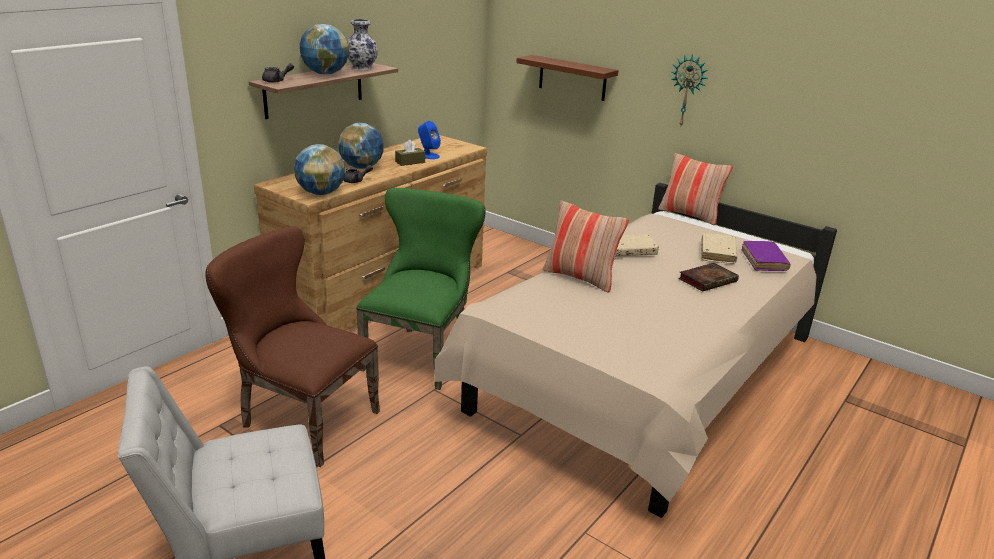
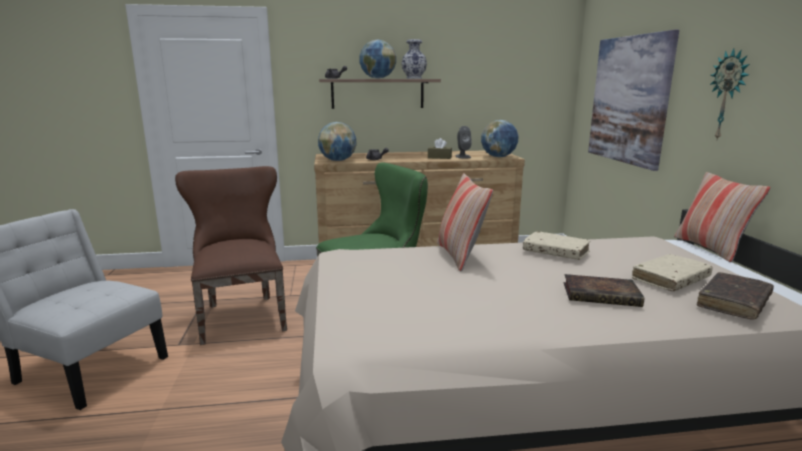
camera: 45 degrees right, 10 degrees down
globe [338,123,384,169] -> globe moved to [481,120,519,157]
blue speaker [418,121,441,159] -> grey speaker [456,126,472,159]
brown shelf [516,55,618,101] -> picture [588,30,679,171]
purple book [741,241,791,271] -> brown book [697,272,774,320]

